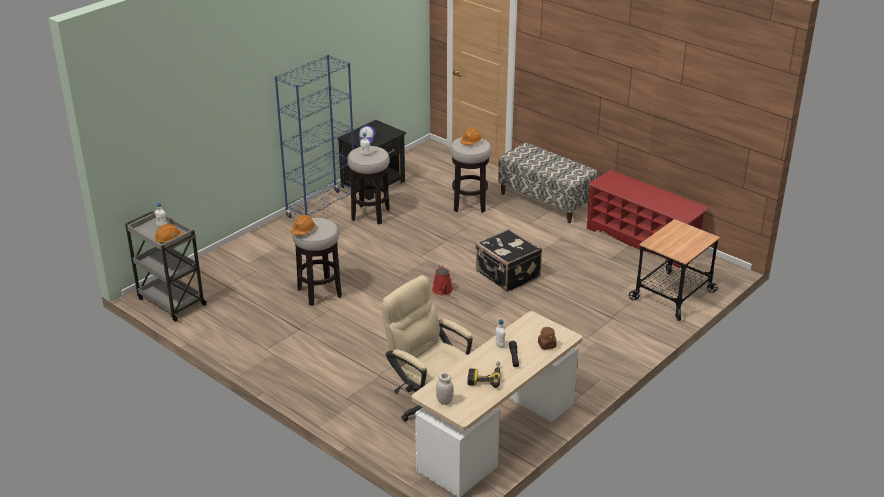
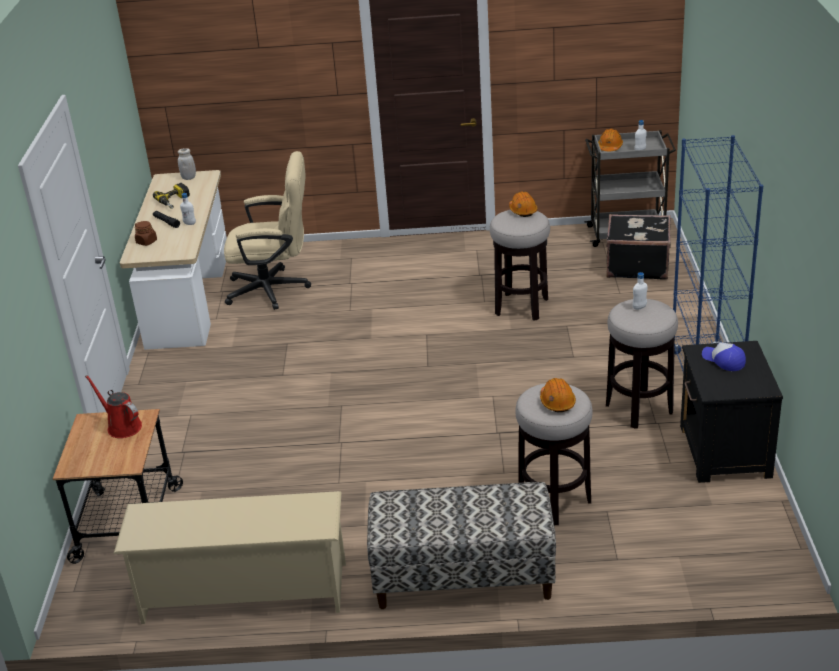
camera: 140 degrees right, 0 degrees up
red watering can [432,264,453,295] -> red watering can moved to [85,375,142,438]
black suitcase [475,228,542,292] -> black suitcase moved to [606,214,671,280]
red shoe rack [587,170,709,268] -> beige shoe rack [113,491,346,624]

